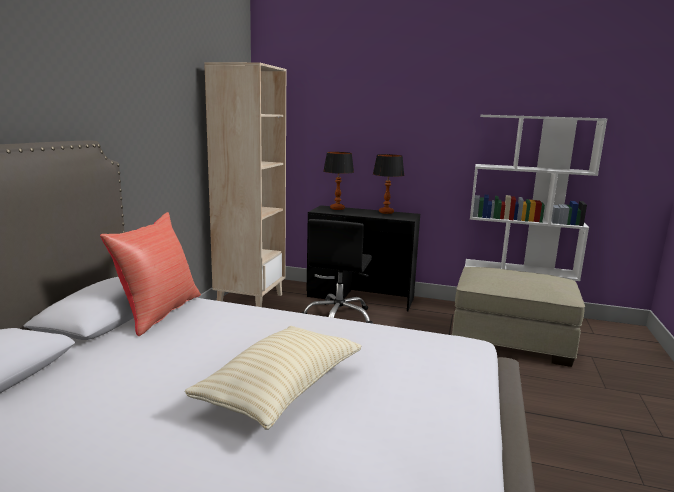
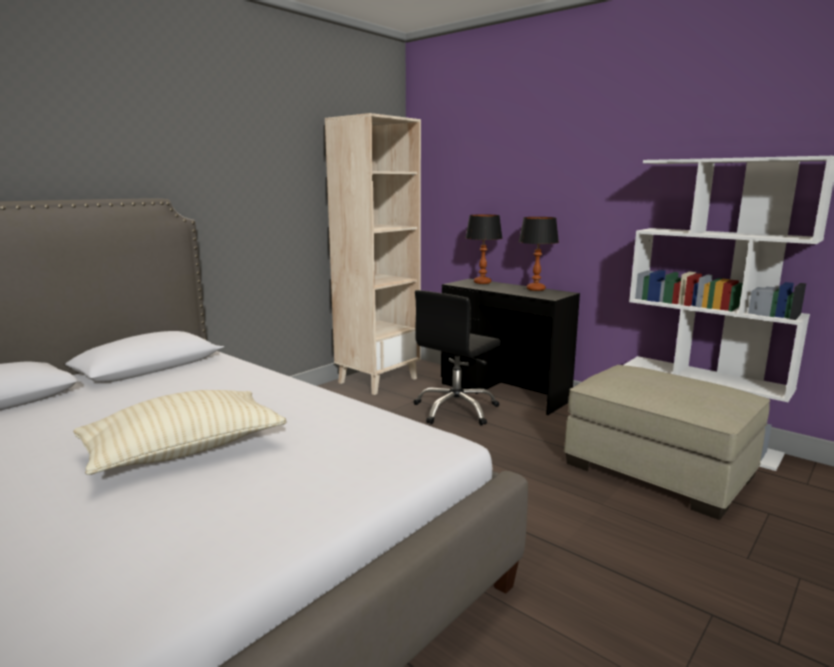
camera: 25 degrees right, 0 degrees up
red pillow [100,212,201,336] -> none

